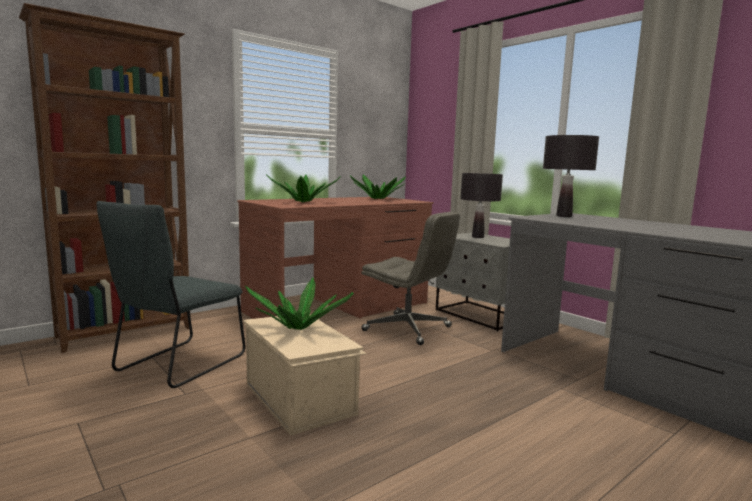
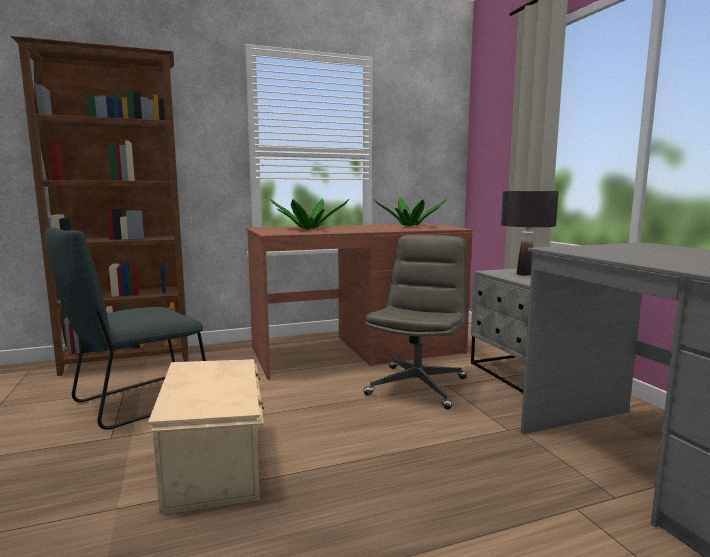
camera: 20 degrees right, 0 degrees up
potted plant [245,278,354,330] -> none
grey office chair [361,212,460,345] -> grey office chair turned 120 degrees counterclockwise [363,234,467,410]
black table lamp [543,135,599,217] -> none

